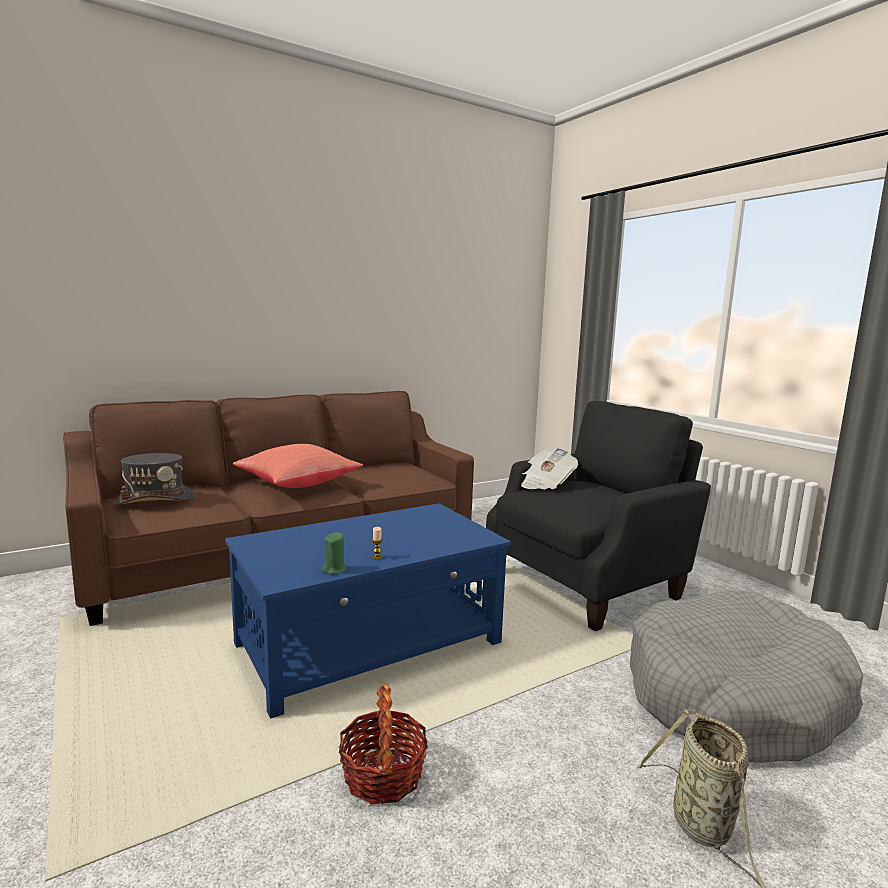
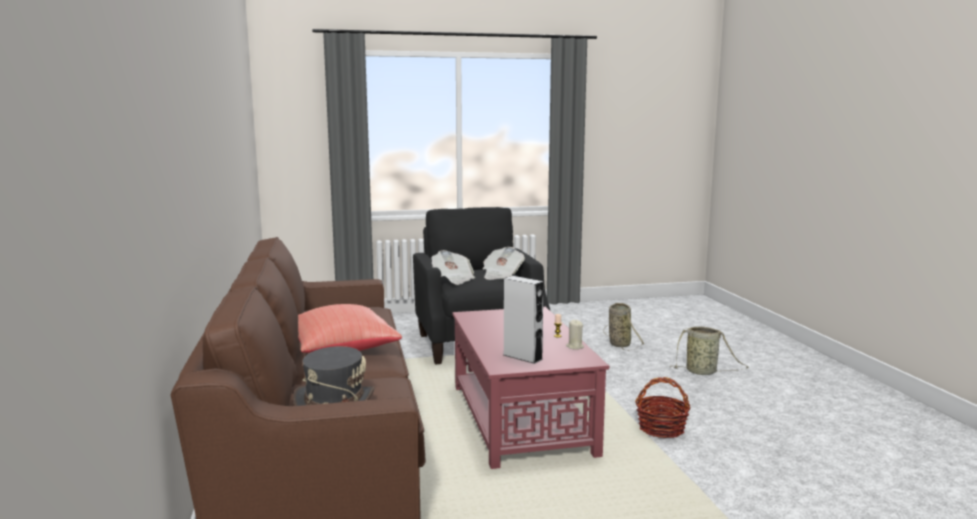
camera: 70 degrees left, 0 degrees up
blue coffee table [225,503,511,719] -> red coffee table [452,307,609,469]
green candle [322,532,346,575] -> beige candle [566,320,584,349]
grey dog bed [630,590,863,763] -> basket [603,303,644,351]
none -> newspaper [483,247,525,280]
none -> grey speaker [504,276,544,364]

